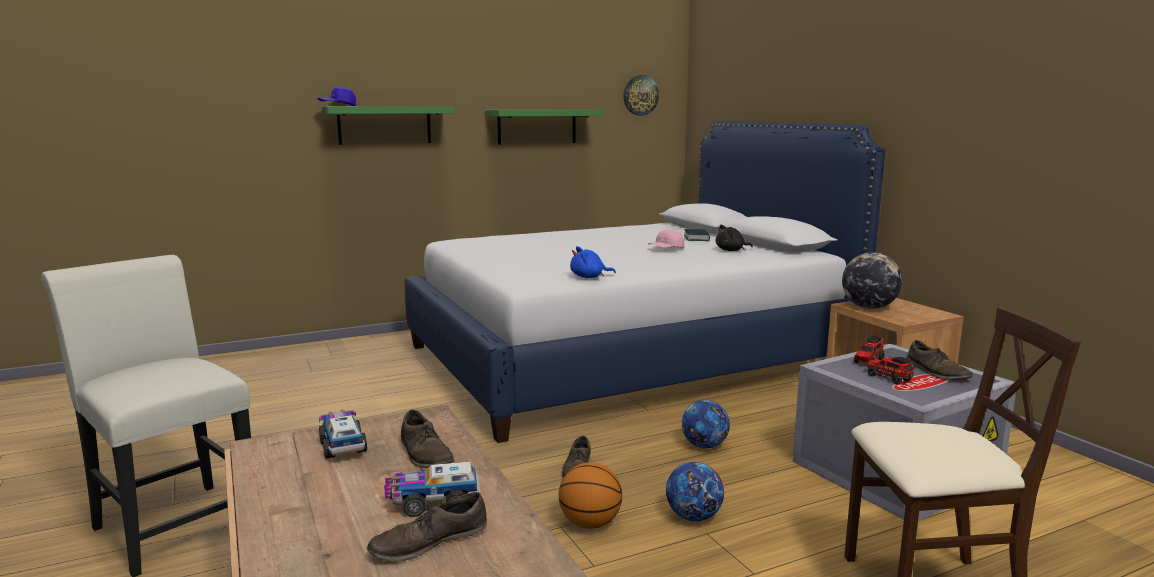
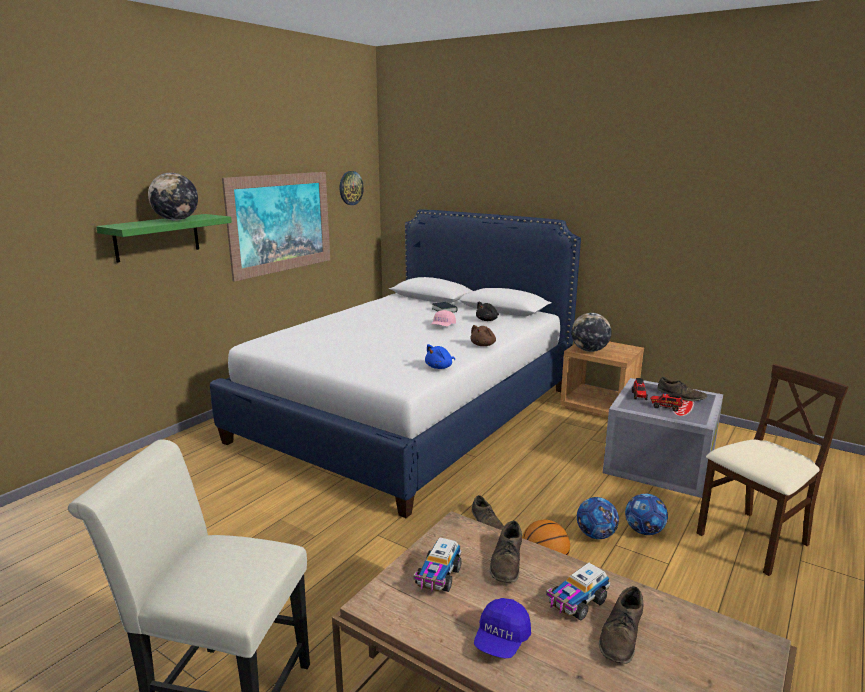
camera: 30 degrees left, 5 degrees up
blue cap [317,87,356,106] -> blue cap moved to [474,598,531,658]
toy truck [319,410,367,459] -> toy truck turned 105 degrees counterclockwise [414,537,462,592]
brown shoe [401,409,454,468] -> brown shoe turned 75 degrees clockwise [490,521,522,583]
green shelf [485,110,604,145] -> picture [222,172,330,281]
football [682,400,730,448] -> football moved to [625,493,668,535]
none -> globe [148,173,198,220]
none -> brown plush toy [470,325,496,346]

